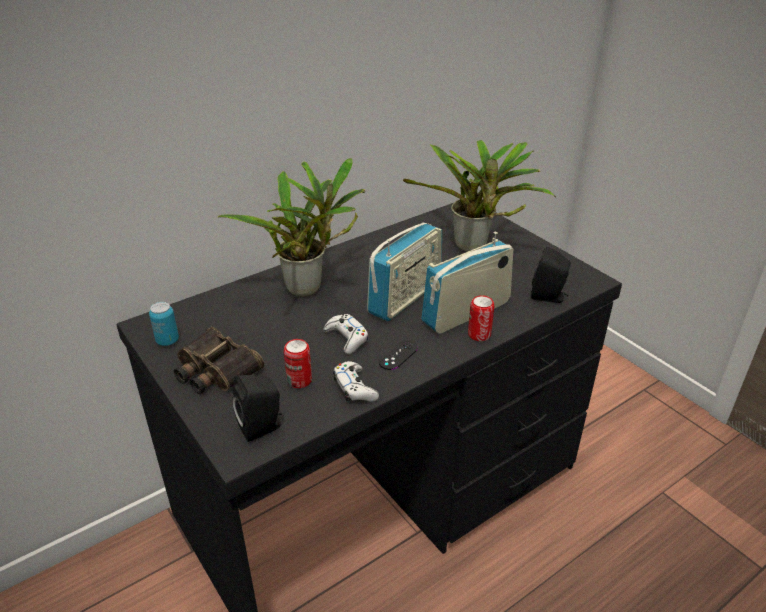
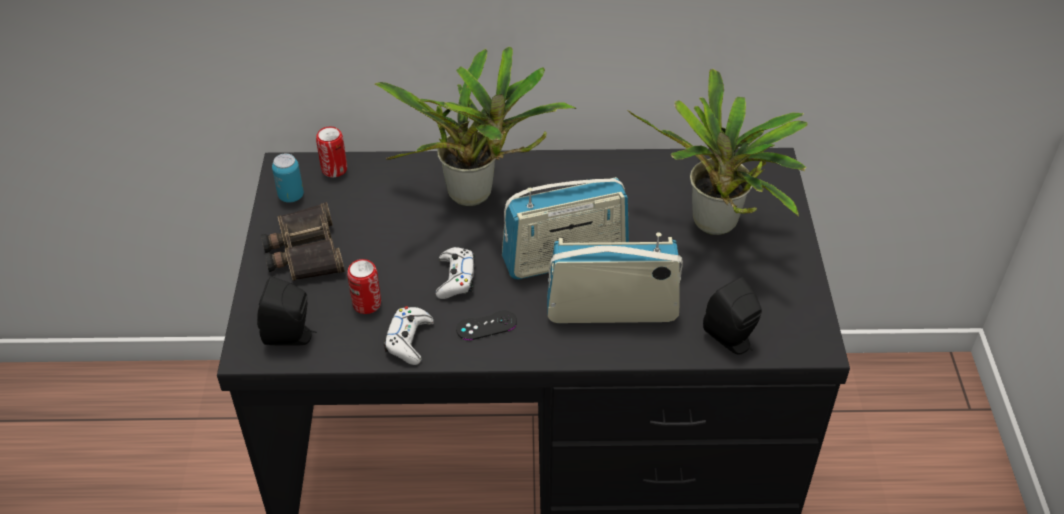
camera: 35 degrees right, 10 degrees up
can [468,295,494,341] -> can moved to [316,127,347,177]

